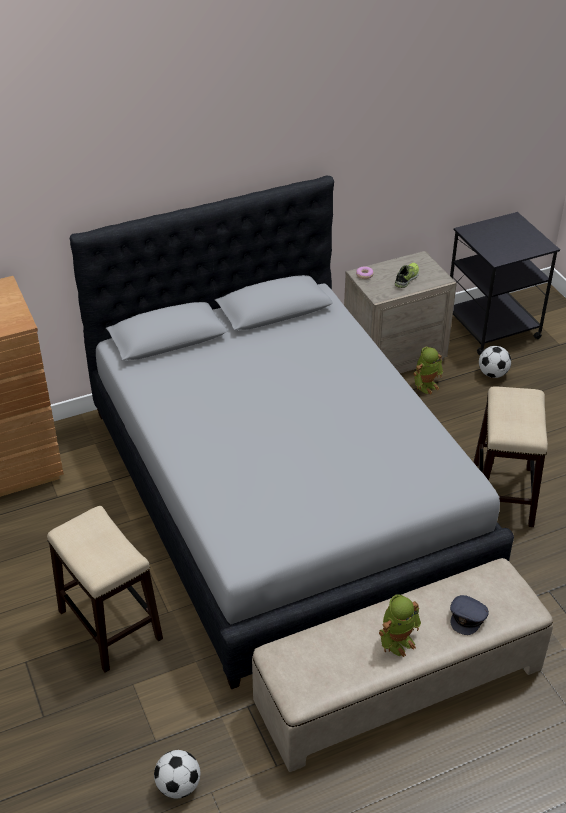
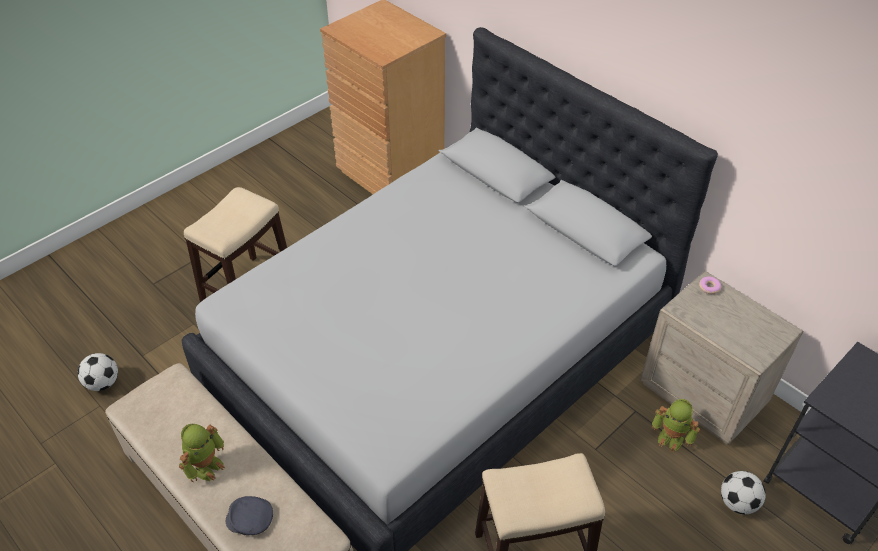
camera: 70 degrees right, 5 degrees up
toy robot [379,594,421,657] -> toy robot turned 90 degrees counterclockwise [179,424,225,482]
shoe [395,263,419,288] -> none

